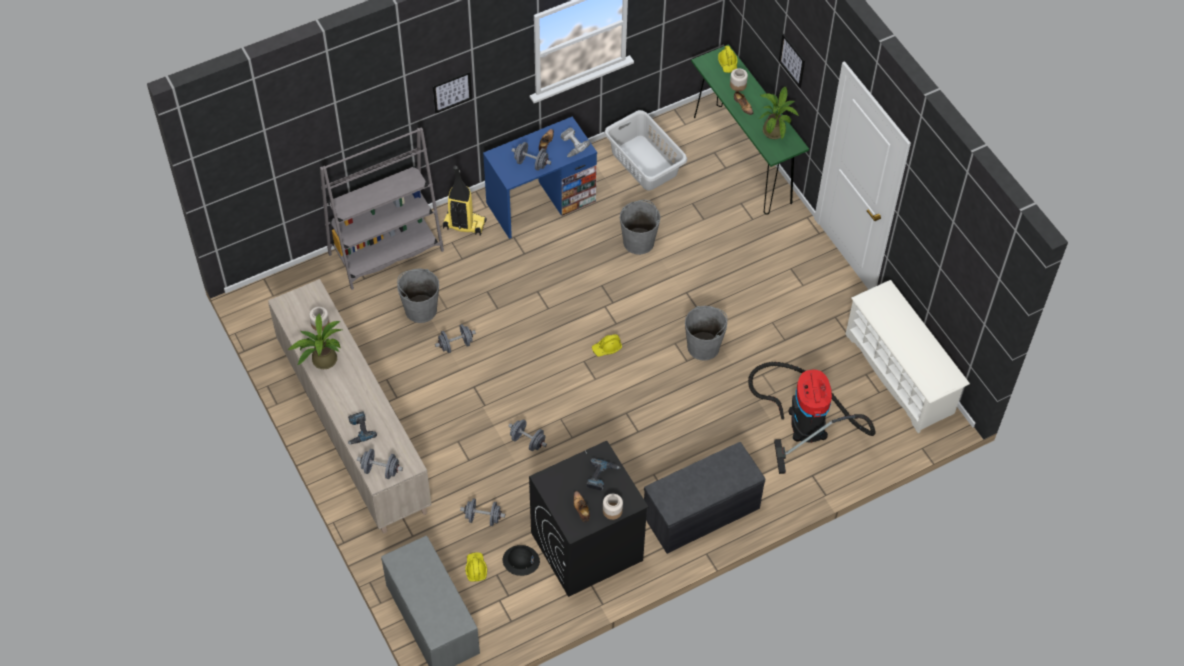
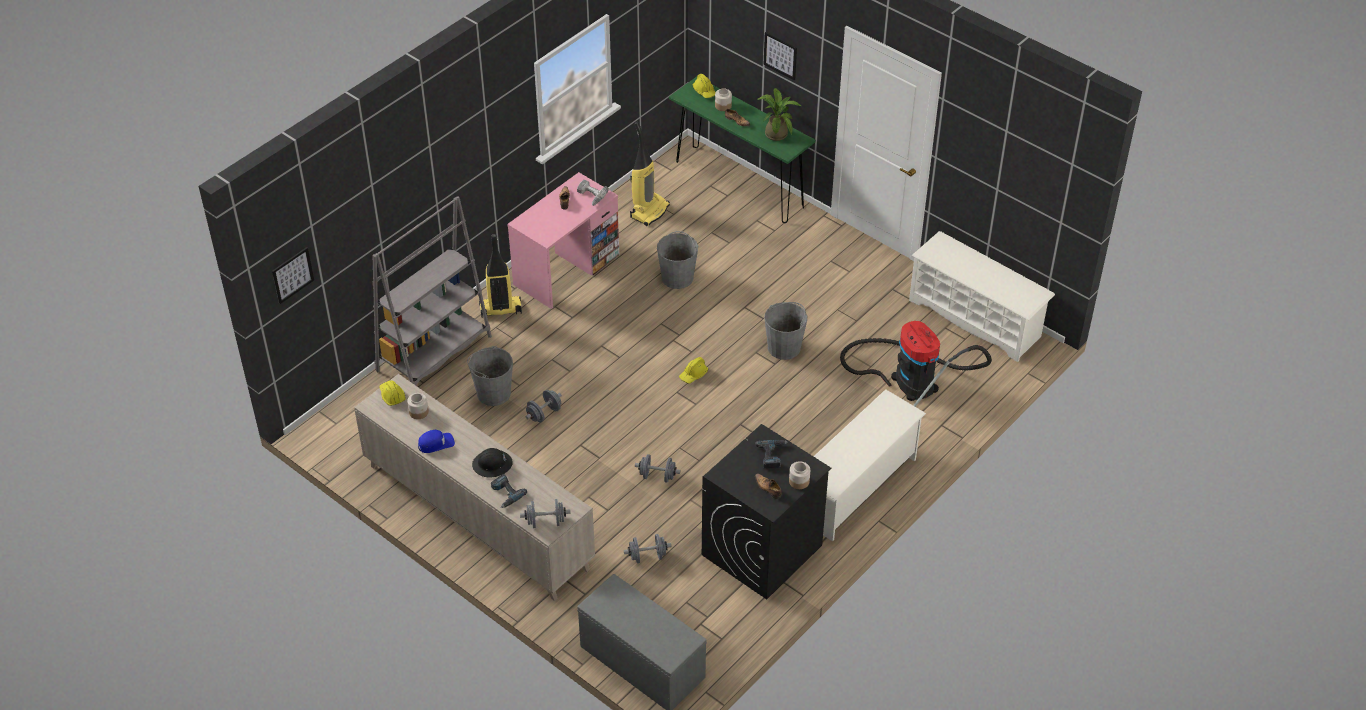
camera: 20 degrees left, 10 degrees down
potted plant [287,313,342,369] -> blue cap [418,430,455,453]
picture [433,71,472,113] -> picture moved to [272,247,314,304]
yellow hard hat [465,552,487,581] -> yellow hard hat moved to [379,380,406,406]
blue desk [483,116,597,239] -> pink desk [507,172,619,309]
black hard hat [503,545,540,576] -> black hard hat moved to [472,448,513,477]
grey dumbbell [512,142,551,171] -> none
grey laundry basket [604,110,687,190] -> vacuum cleaner [630,121,670,226]
grey bench [644,442,765,554] -> white shoe rack [814,389,926,541]

